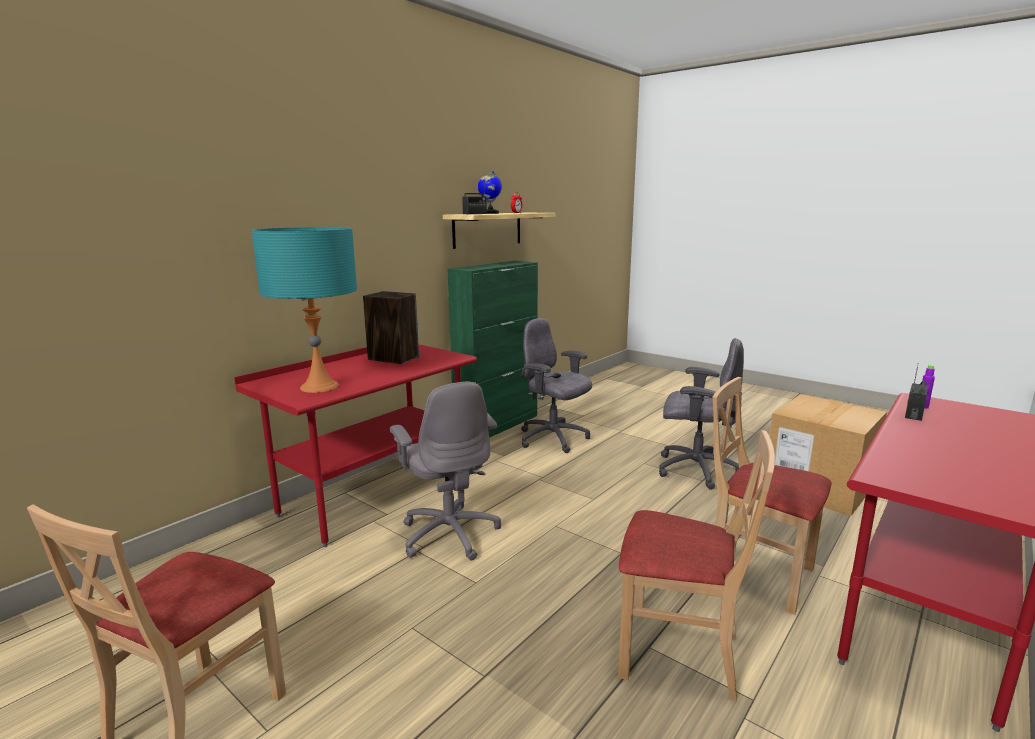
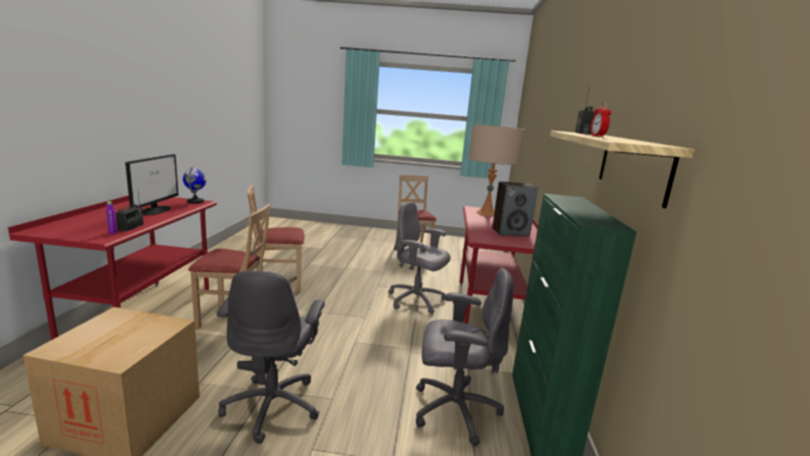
camera: 145 degrees right, 0 degrees up
turquoise table lamp [252,227,357,393] -> beige table lamp [469,124,525,216]
globe [478,171,502,214] -> globe moved to [183,167,206,204]
grey office chair [659,338,744,490] -> grey office chair turned 75 degrees counterclockwise [217,271,325,444]
none -> monitor [125,154,178,216]

